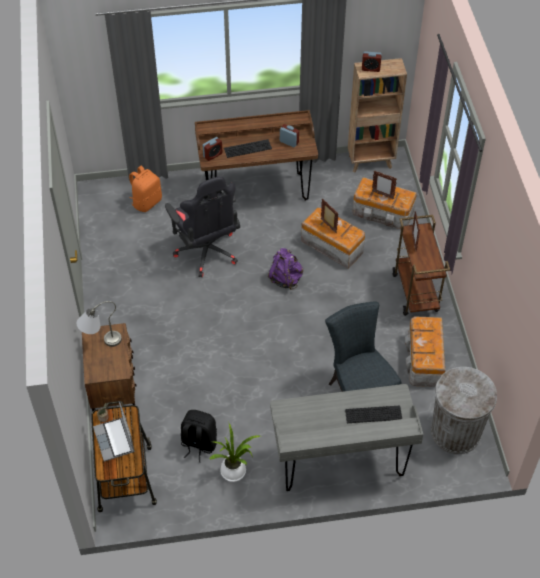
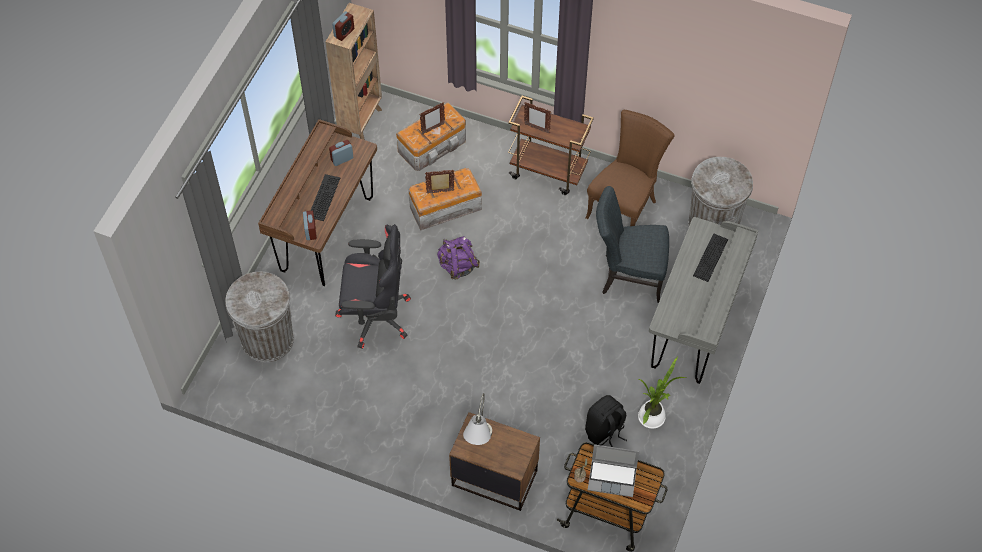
camera: 60 degrees left, 5 degrees up
orange backpack [129,166,162,212] -> grey trash can [226,272,294,363]
storage box [405,316,445,387] -> brown chair [586,110,675,226]

